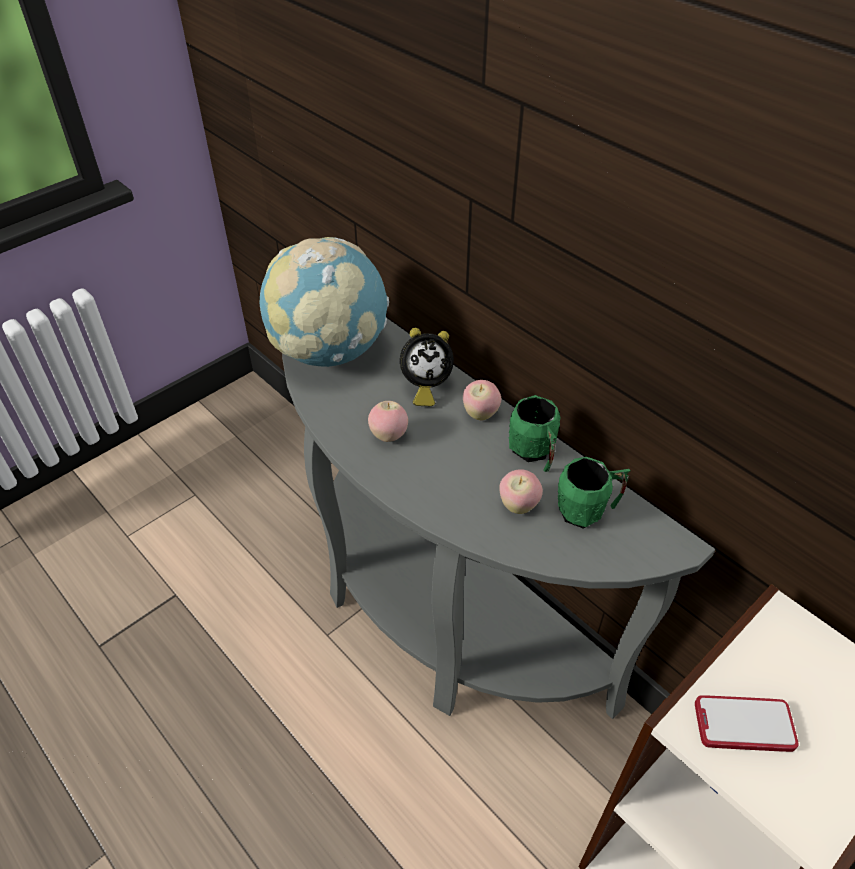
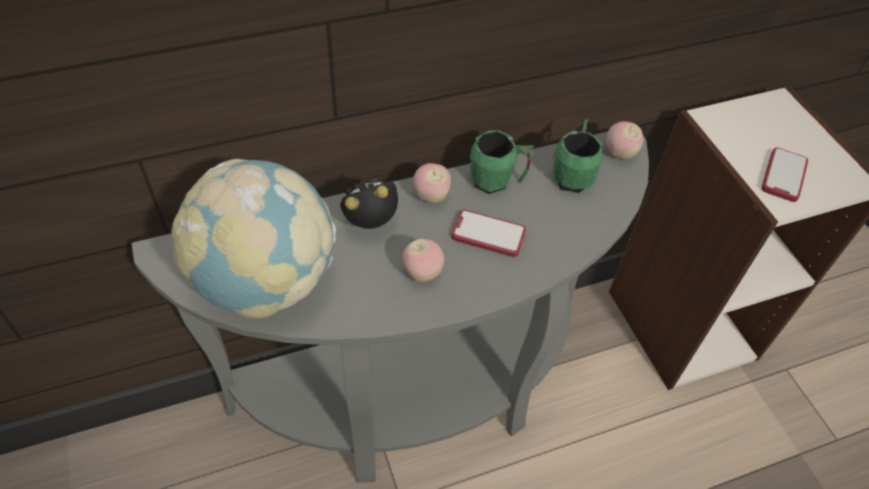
camera: 70 degrees left, 5 degrees up
alarm clock [400,328,454,406] -> alarm clock turned 120 degrees counterclockwise [340,178,398,229]
apple [499,469,543,514] -> apple moved to [606,121,644,159]
none -> phone [452,210,526,257]

